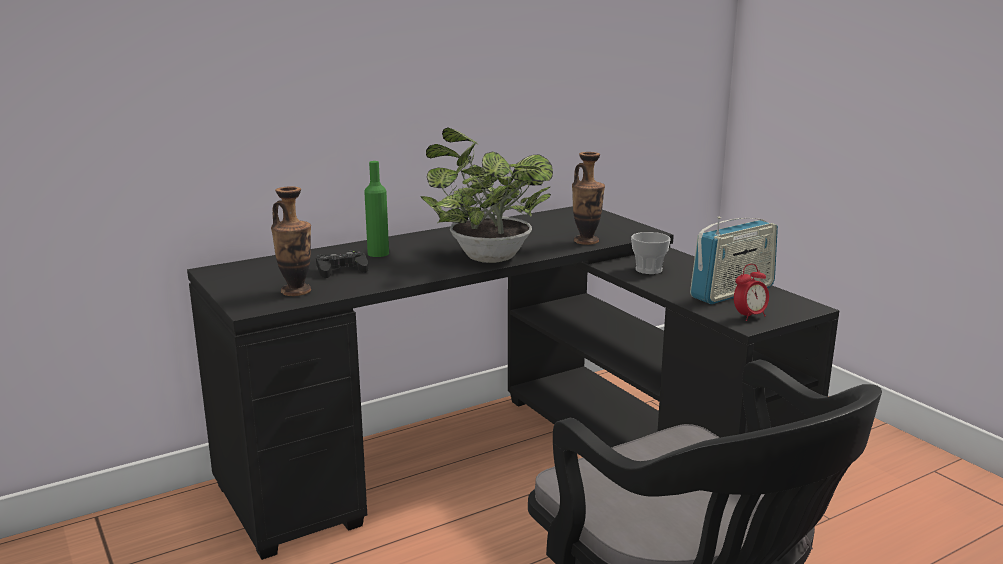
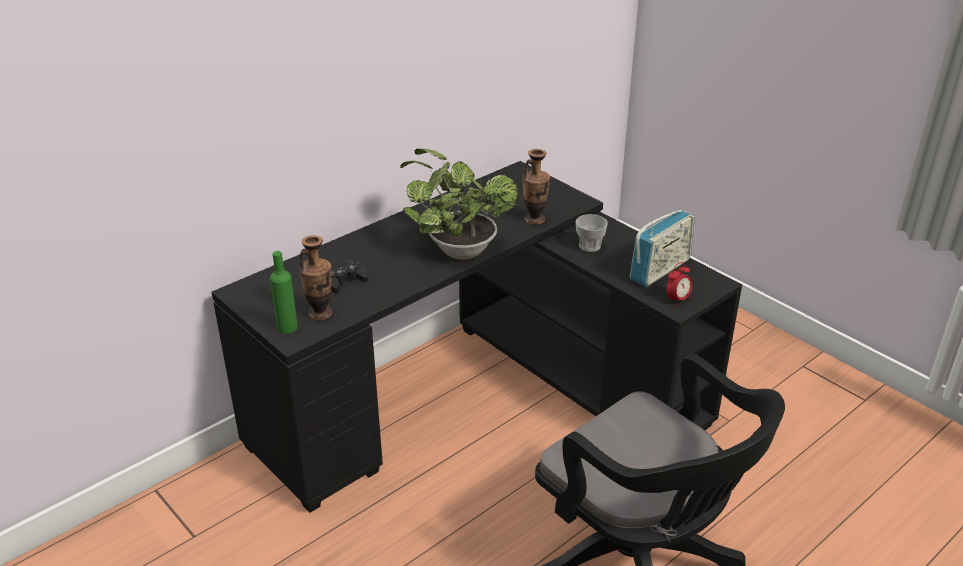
camera: 10 degrees left, 15 degrees up
green bottle [364,161,389,257] -> green bottle moved to [270,251,298,334]

